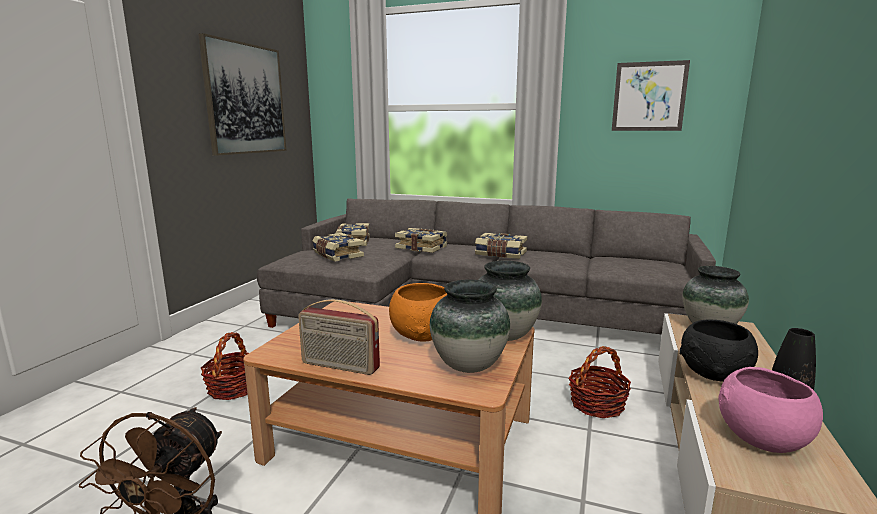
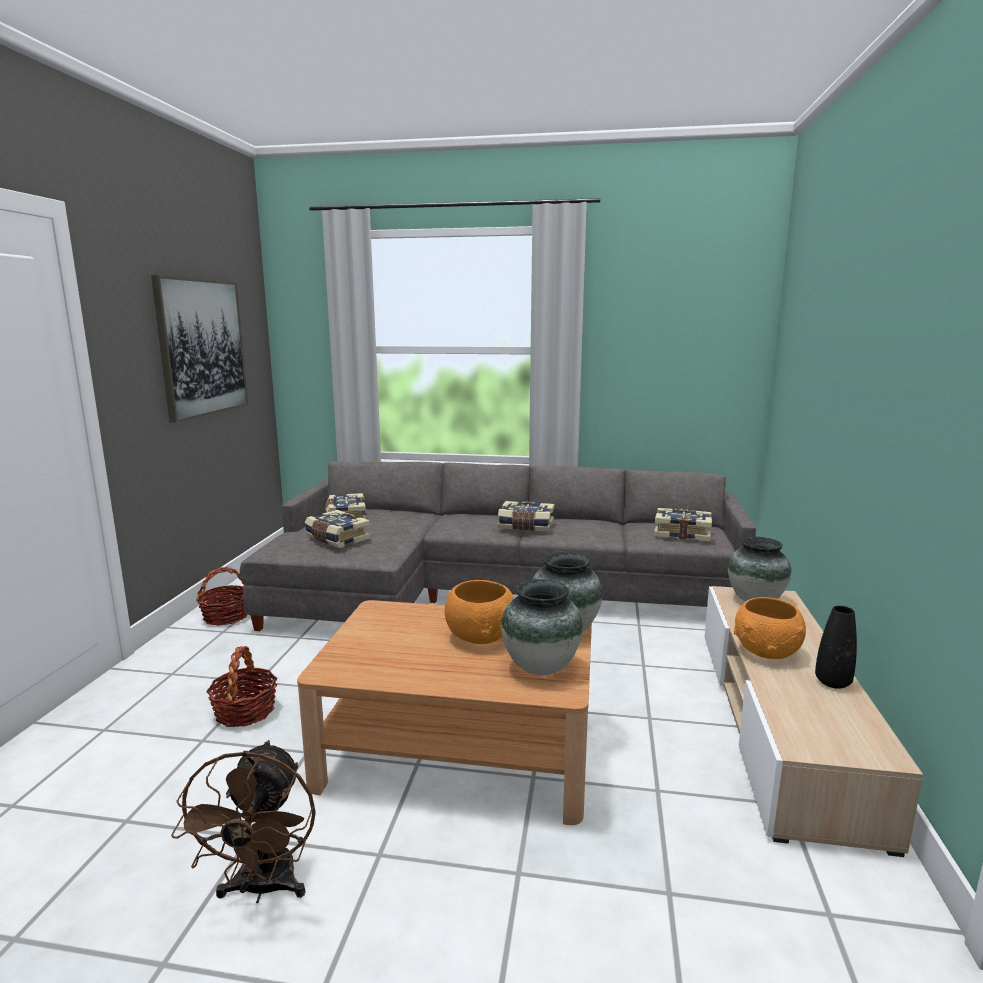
camera: 10 degrees left, 0 degrees up
radio [298,299,380,375] -> none
book [395,228,447,253] -> book moved to [654,508,712,541]
basket [568,346,631,418] -> basket moved to [196,567,247,625]
picture [612,60,690,131] -> none
black bowl [679,319,758,382] -> orange bowl [734,597,806,659]
pink bowl [719,367,823,453] -> none

